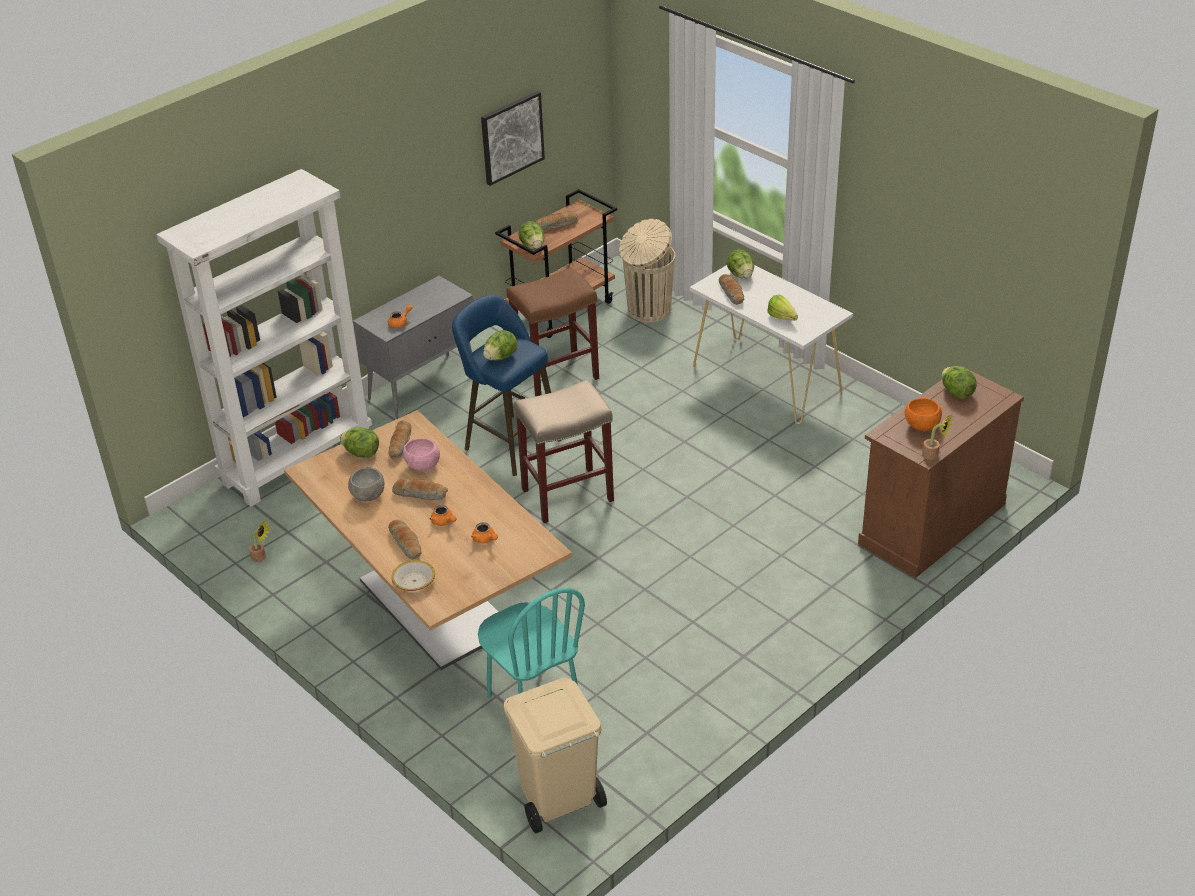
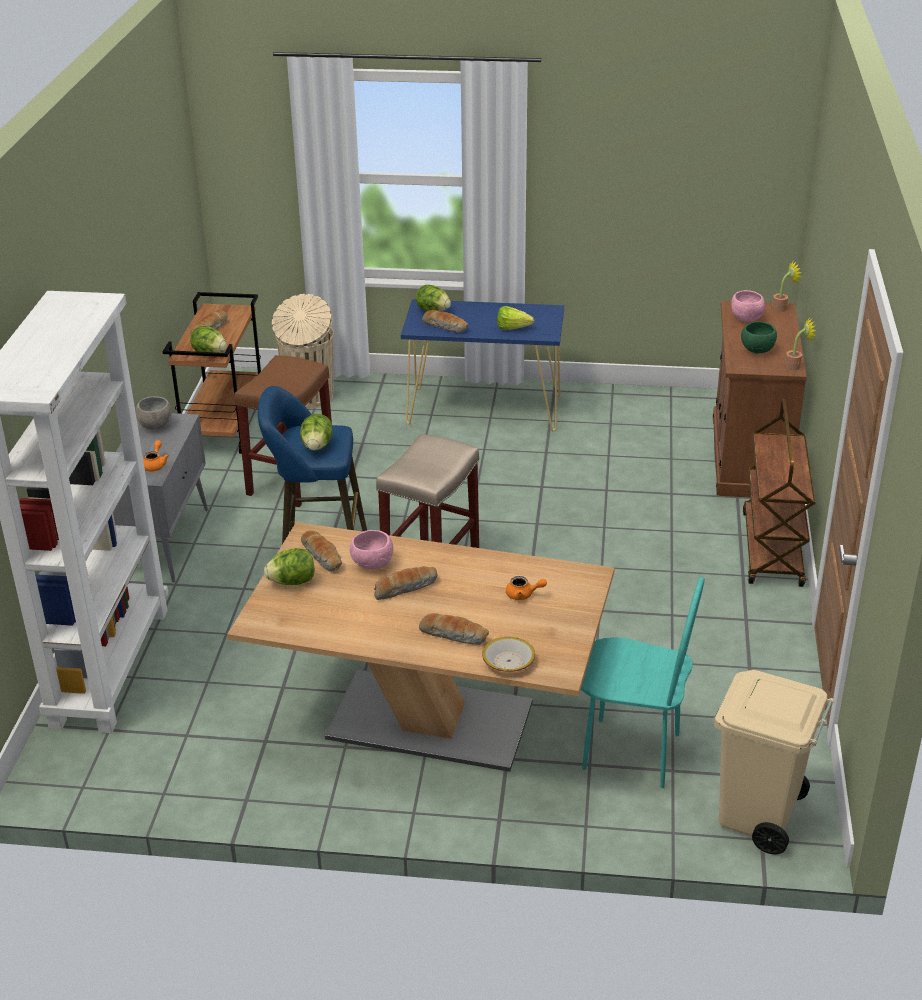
camera: 40 degrees left, 5 degrees down
potted plant [249,520,270,562] -> potted plant moved to [772,262,801,312]
grey bowl [348,467,384,502] -> grey bowl moved to [135,396,172,430]
orange teapot [430,505,456,526] -> none
picture [481,91,545,186] -> none
white console table [690,265,853,424] -> blue console table [401,299,564,431]
orange bowl [905,398,942,431] -> green bowl [741,322,777,353]
lettuce [942,366,977,399] -> pink bowl [731,290,765,322]
none -> brown cart [743,399,815,587]

